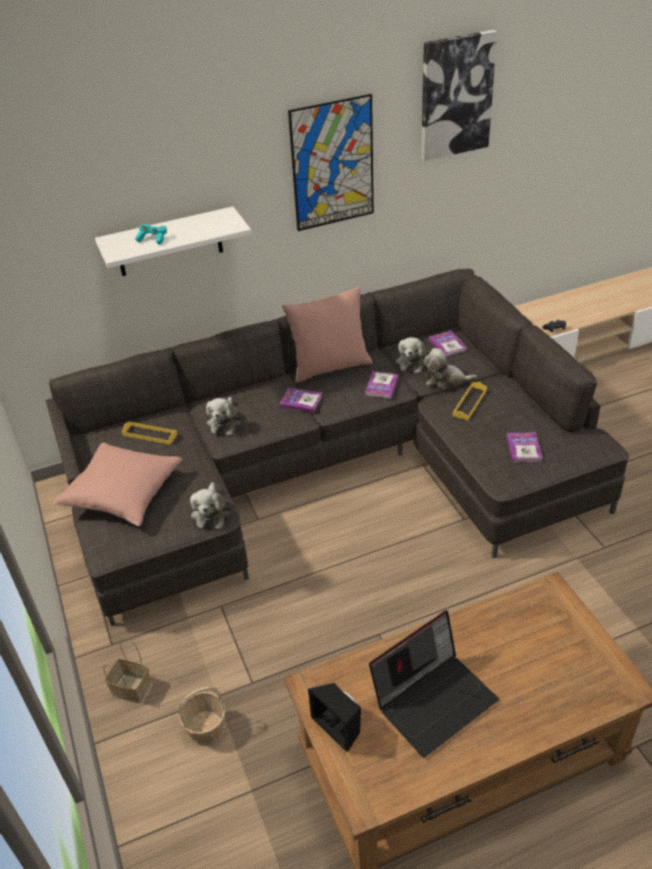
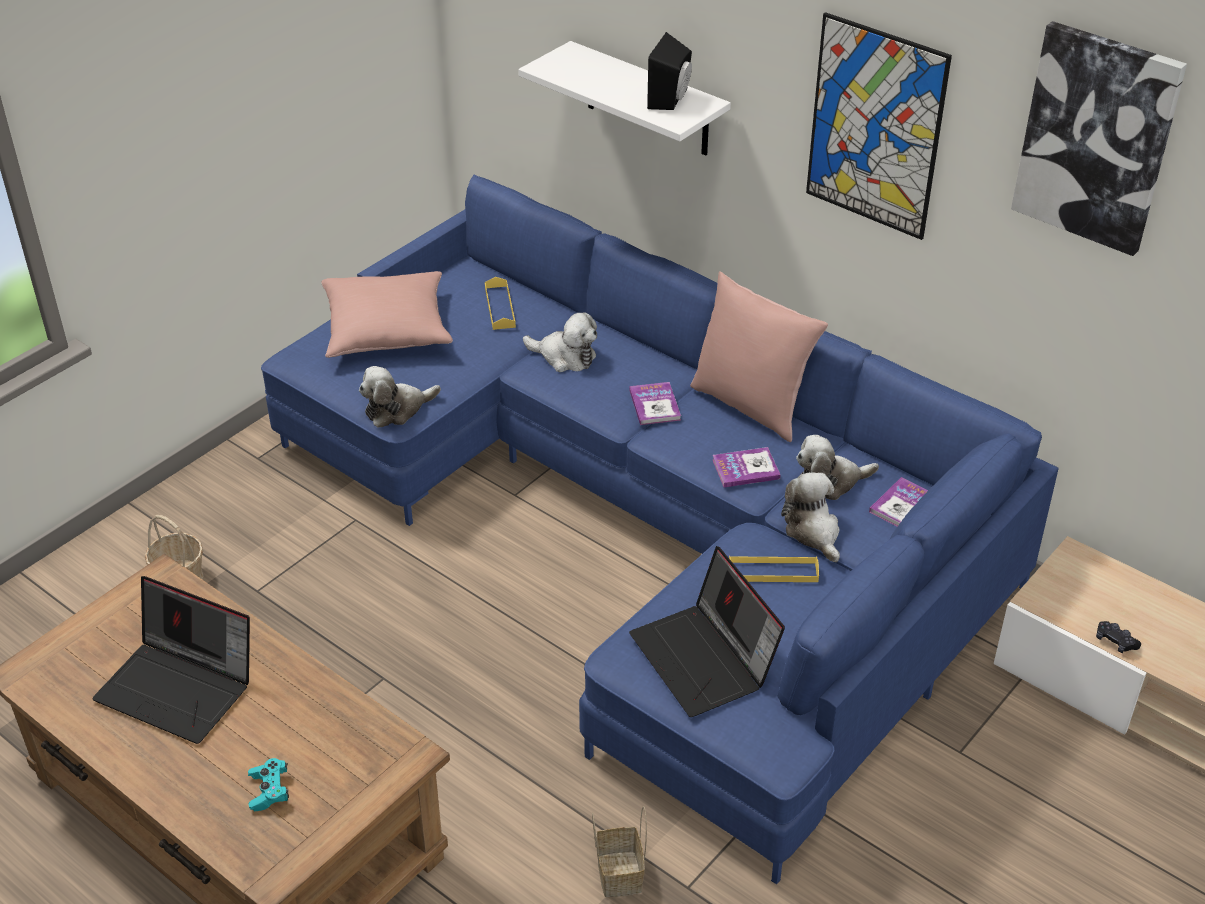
camera: 60 degrees right, 0 degrees up
grey sofa [46,268,629,626] -> blue sofa [261,174,1059,884]
basket [103,637,151,703] -> basket moved to [592,806,647,897]
turquoise game controller [135,224,167,245] -> turquoise game controller moved to [248,758,289,812]
plush toy [206,397,241,436] -> plush toy turned 135 degrees counterclockwise [523,312,597,372]
black speaker [308,683,361,752] -> black speaker moved to [647,32,692,110]
book [506,432,543,462] -> laptop [629,546,785,717]

